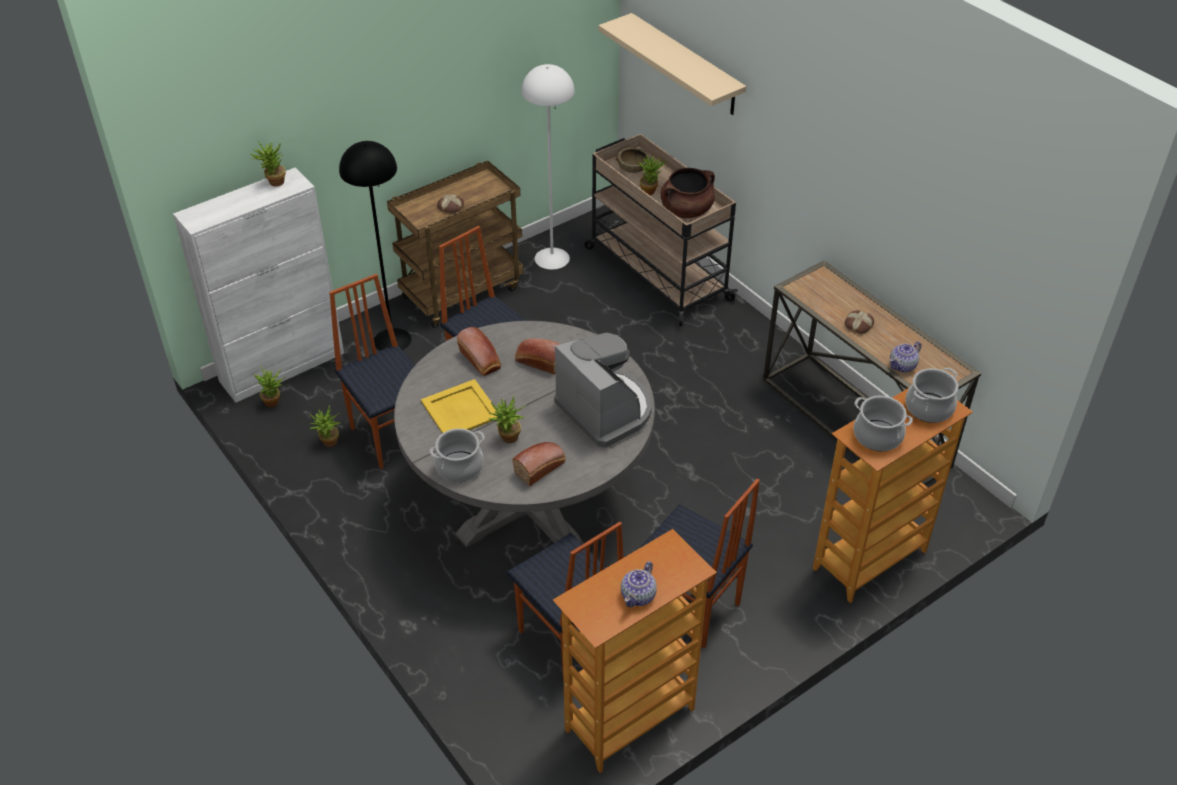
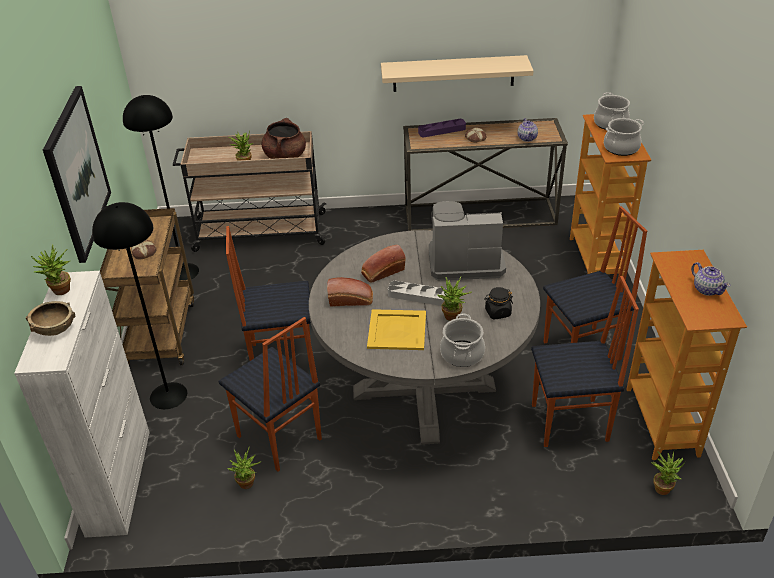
camera: 55 degrees left, 5 degrees down
potted plant [253,366,285,407] -> potted plant moved to [651,451,686,495]
chair [329,274,415,469] -> chair turned 135 degrees counterclockwise [219,317,322,472]
bread [512,442,566,486] -> black jar [484,287,513,320]
white floor lamp [521,64,575,270] -> black floor lamp [123,95,199,280]
beige shelf [598,13,746,115] -> beige shelf moved to [381,55,534,92]
brown bowl [616,148,650,173] -> brown bowl moved to [26,301,76,336]
none -> picture [43,86,111,263]
none -> grey tray [388,281,447,306]
none -> purple tray [418,119,466,137]

